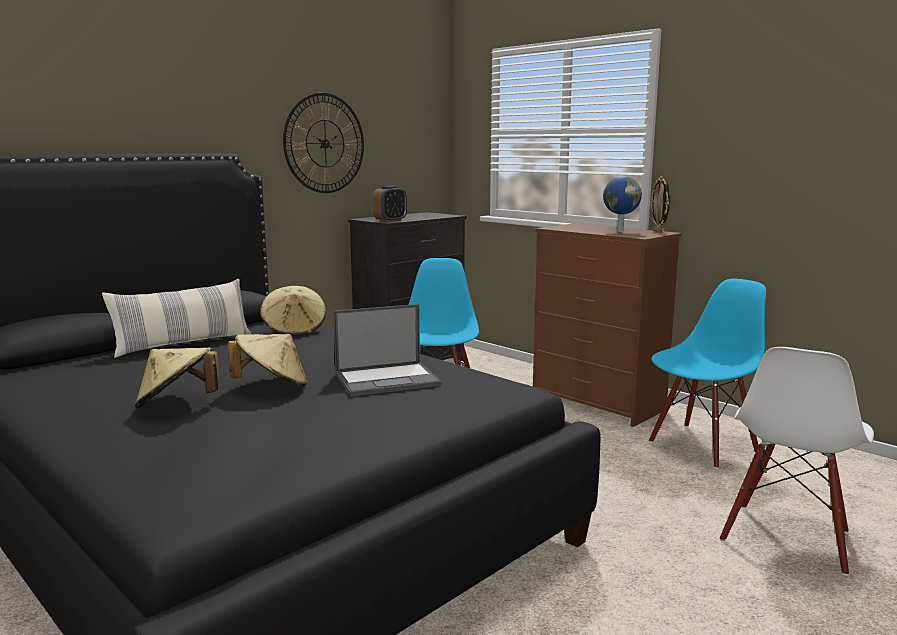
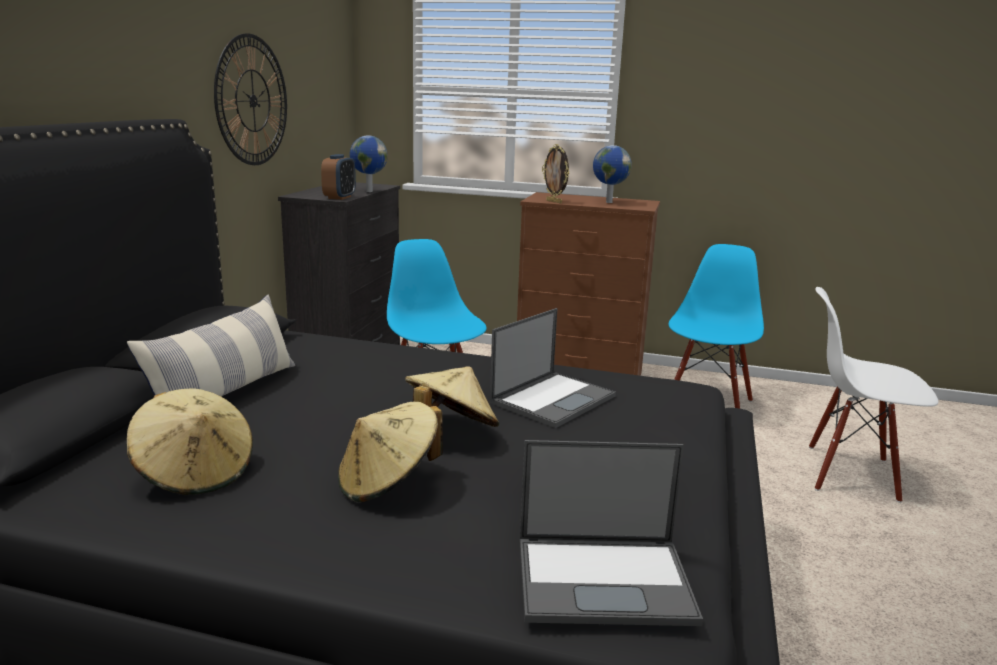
camera: 30 degrees left, 5 degrees up
beige hat [260,286,326,336] -> beige hat moved to [127,388,253,495]
picture frame [651,176,670,233] -> picture frame moved to [542,144,569,203]
white chair [720,347,874,576] -> white chair turned 105 degrees clockwise [809,287,938,503]
none -> globe [350,135,388,192]
none -> laptop [520,440,703,626]

